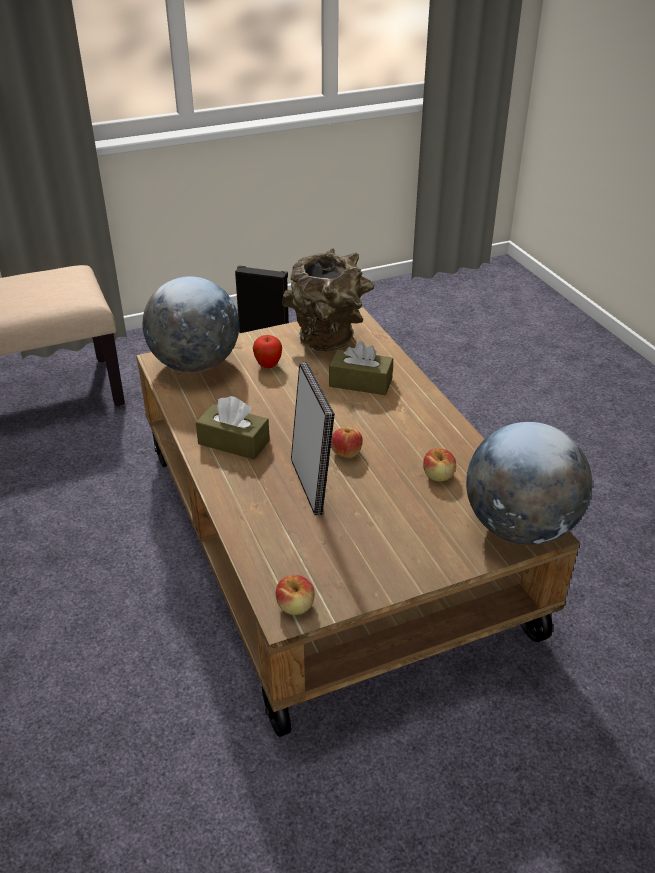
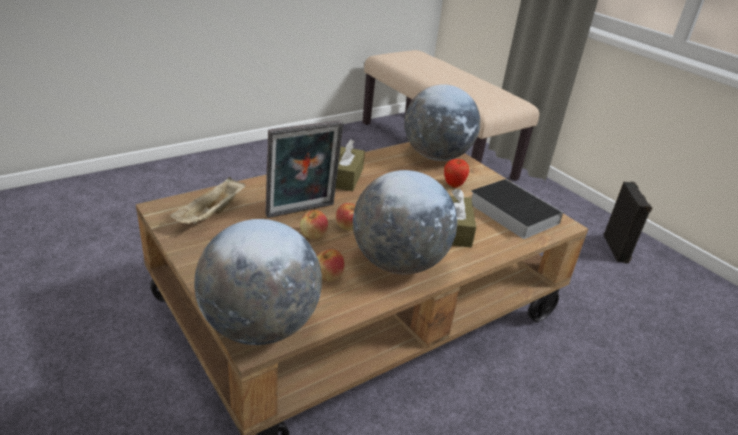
camera: 75 degrees right, 5 degrees down
apple [276,575,315,615] -> apple moved to [300,210,328,239]
brown vase [282,249,374,352] -> book [471,179,563,239]
none -> beige tray [170,177,246,224]
none -> globe [353,170,457,274]

